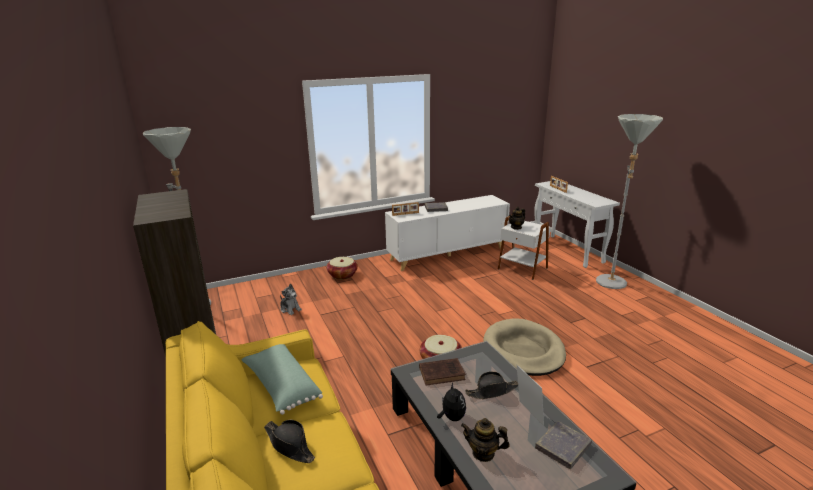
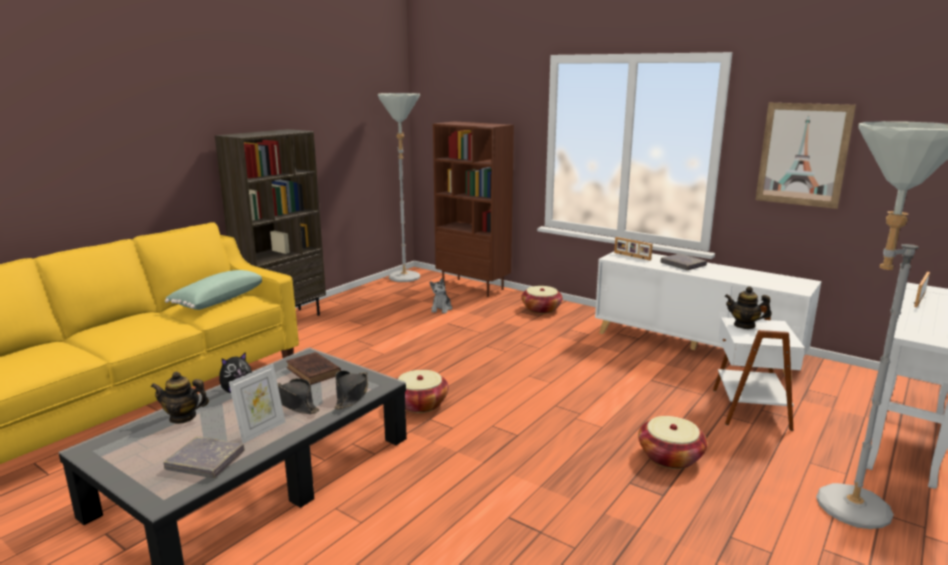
camera: 60 degrees right, 5 degrees down
black hat [264,420,315,463] -> black hat moved to [334,370,368,409]
teapot [461,418,510,462] -> teapot turned 75 degrees counterclockwise [151,372,209,424]
beige dog bed [483,318,566,376] -> none
none -> brown bookcase [433,122,514,297]
none -> basket [638,416,707,469]
none -> picture [755,103,856,209]

